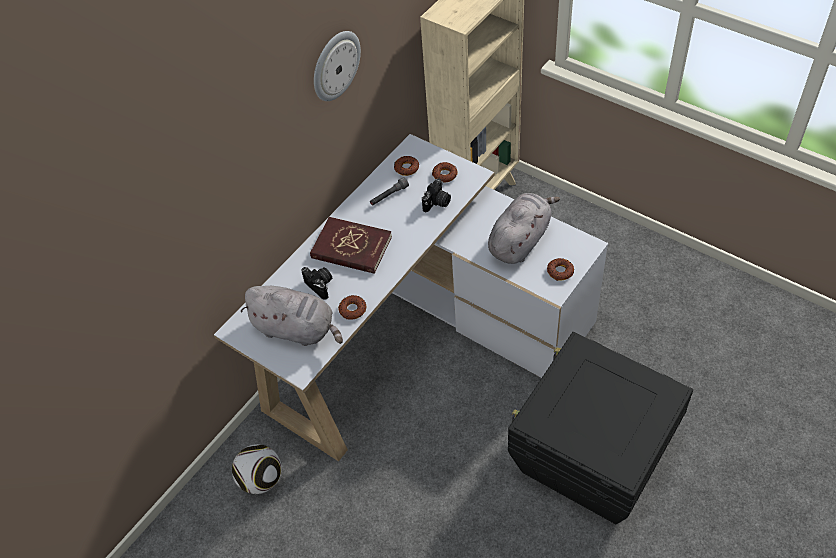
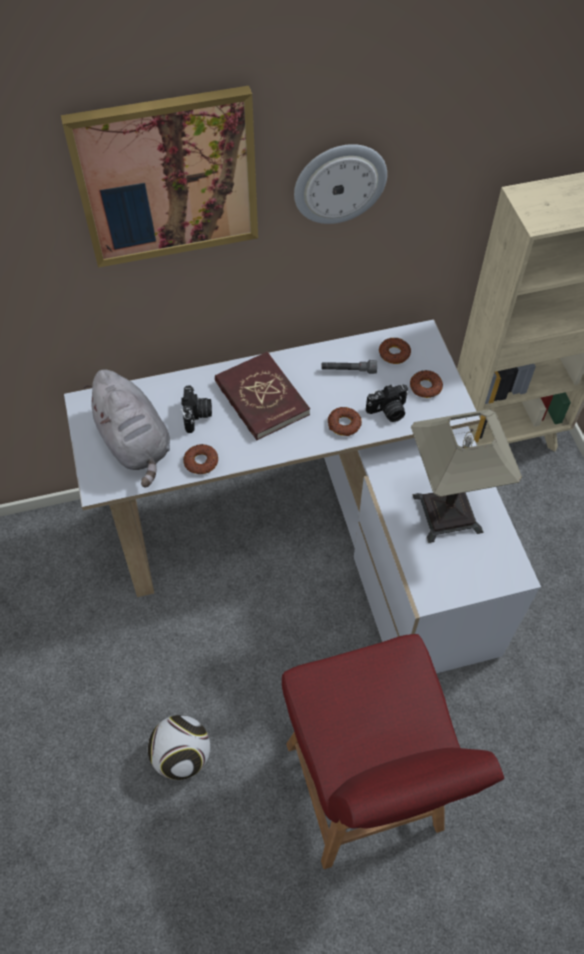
camera: 35 degrees right, 5 degrees up
football [232,444,281,494] -> football moved to [148,715,210,780]
grey plush toy [488,193,560,264] -> table lamp [411,409,522,543]
black storage box [508,332,693,524] -> red chair [282,634,504,869]
donut [547,258,574,281] -> donut moved to [328,407,362,436]
none -> picture [61,86,258,268]

